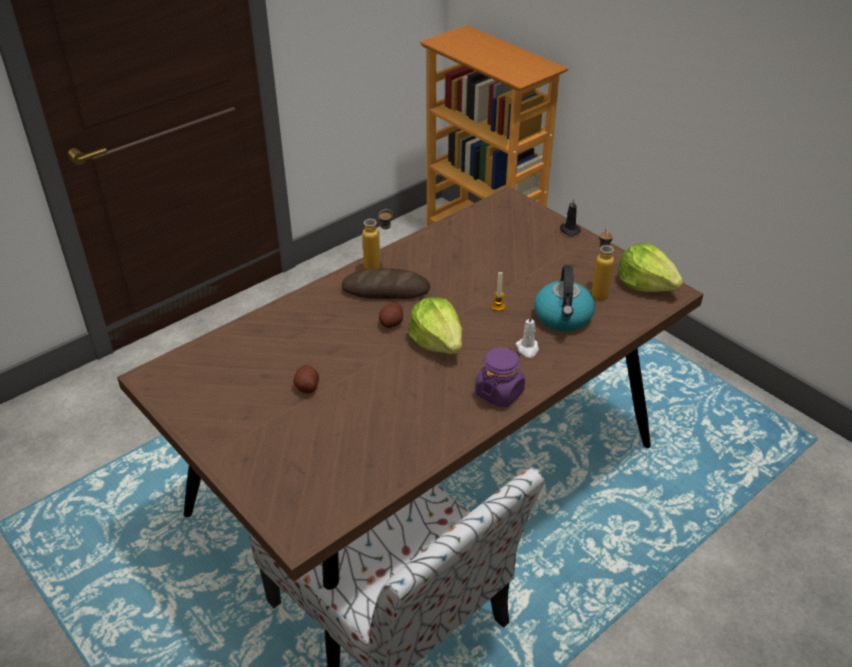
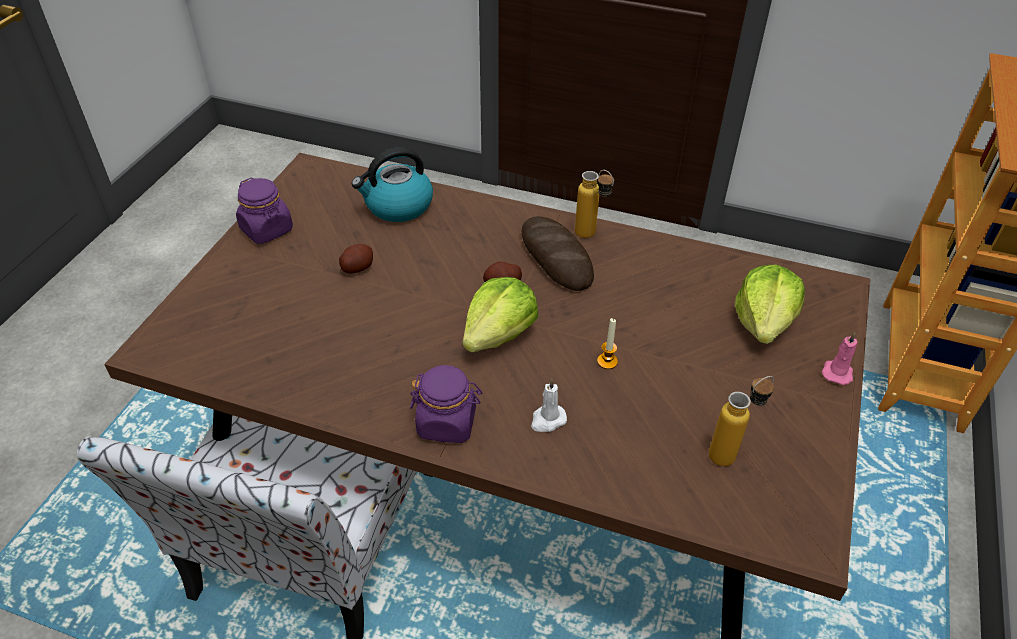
camera: 60 degrees right, 5 degrees up
kettle [534,265,595,331] -> kettle moved to [352,147,433,222]
black candle [560,199,581,236] -> pink candle [822,332,857,385]
lettuce [618,243,683,292] -> lettuce moved to [735,265,805,344]
none -> purple jar [236,178,293,244]

